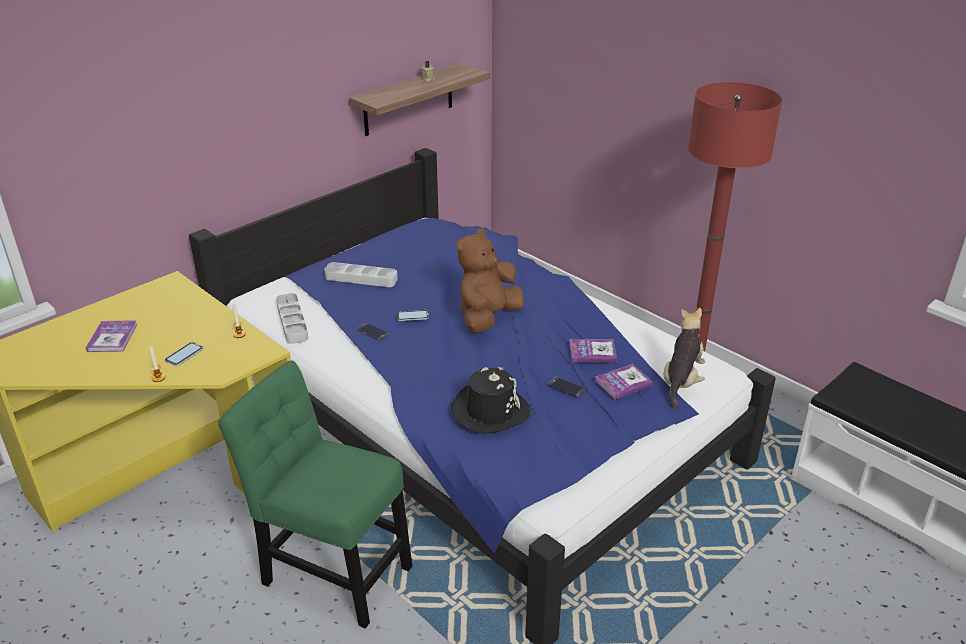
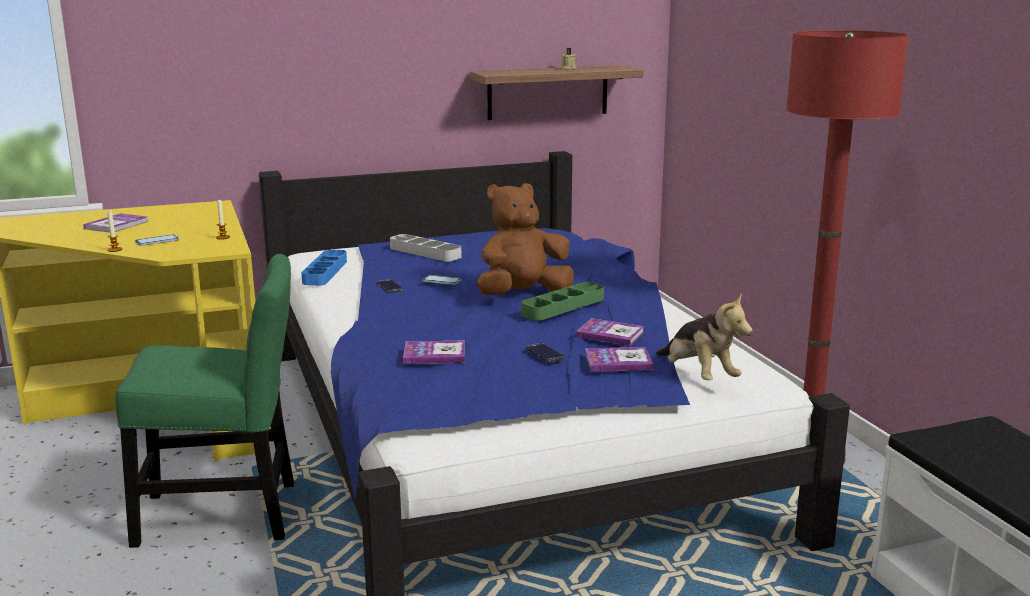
camera: 25 degrees right, 15 degrees down
green chair [218,360,412,629] -> green chair turned 120 degrees clockwise [115,254,294,548]
grey tray [276,293,308,344] -> blue tray [301,250,347,286]
black hat [451,367,531,433] -> book [403,340,465,364]
plush toy [664,308,705,410] -> plush toy turned 105 degrees clockwise [656,293,753,380]
none -> green tray [521,282,604,320]

